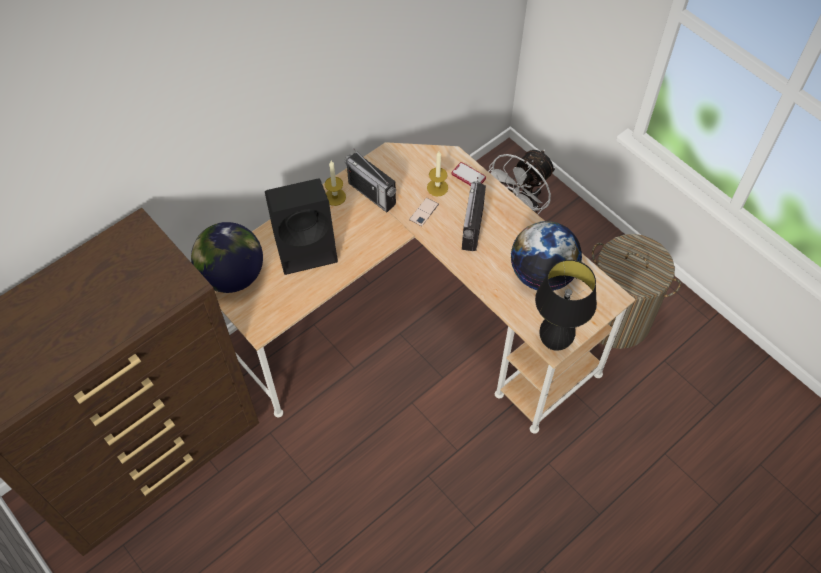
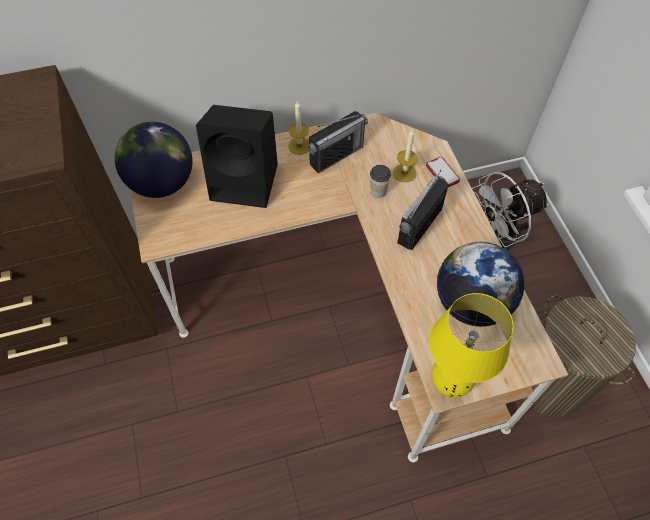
camera: 25 degrees right, 0 degrees up
radio [344,149,396,213] -> radio turned 105 degrees counterclockwise [307,111,368,173]
phone [409,198,439,227] -> cup [370,165,391,198]
black table lamp [535,260,597,351] -> yellow table lamp [429,293,513,398]

